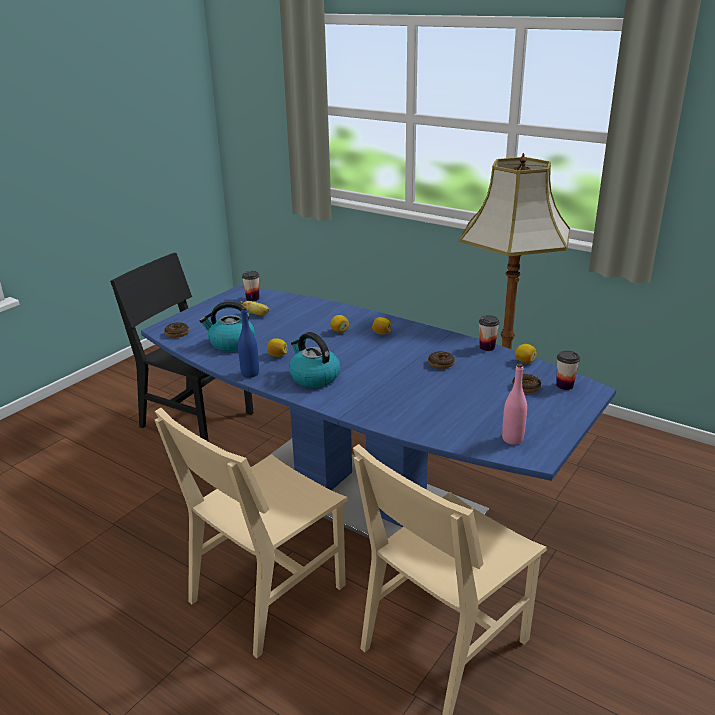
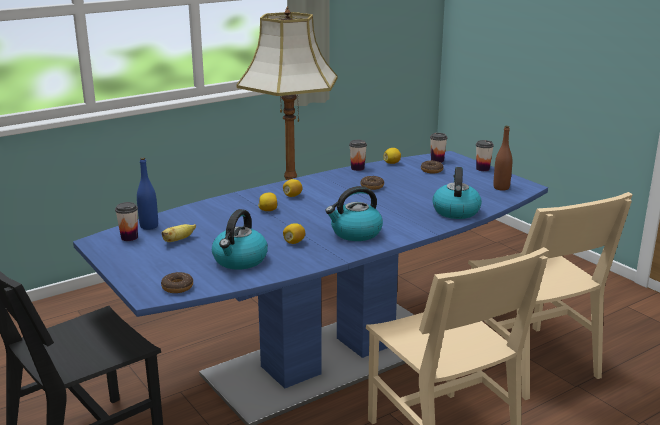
camera: 70 degrees left, 5 degrees down
blue bottle [238,307,259,378] -> blue bottle moved to [137,157,158,230]
pink bottle [502,363,527,445] -> brown bottle [494,126,512,191]
none -> kettle [432,167,482,219]
none -> cup [476,140,494,171]

